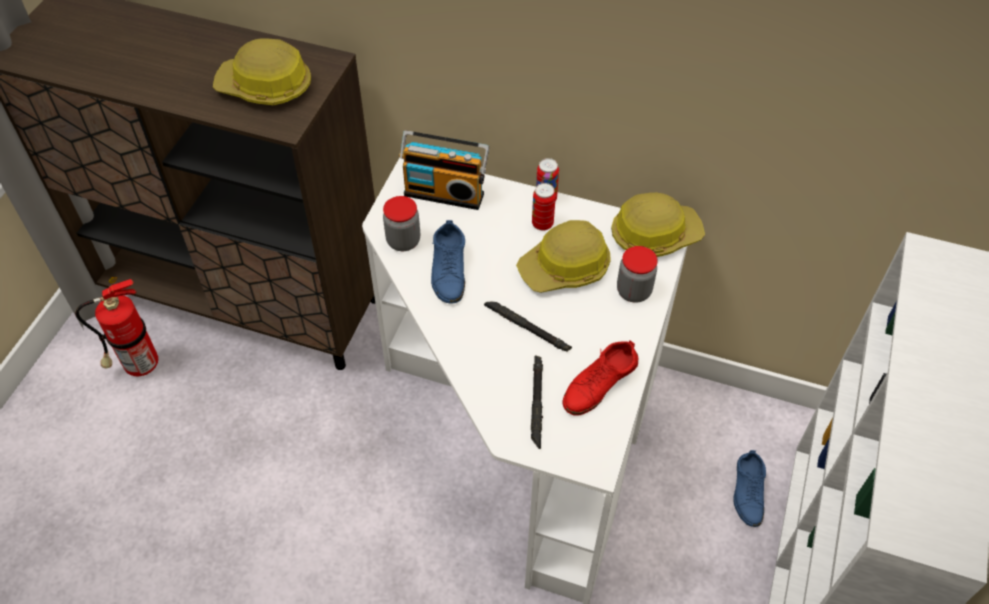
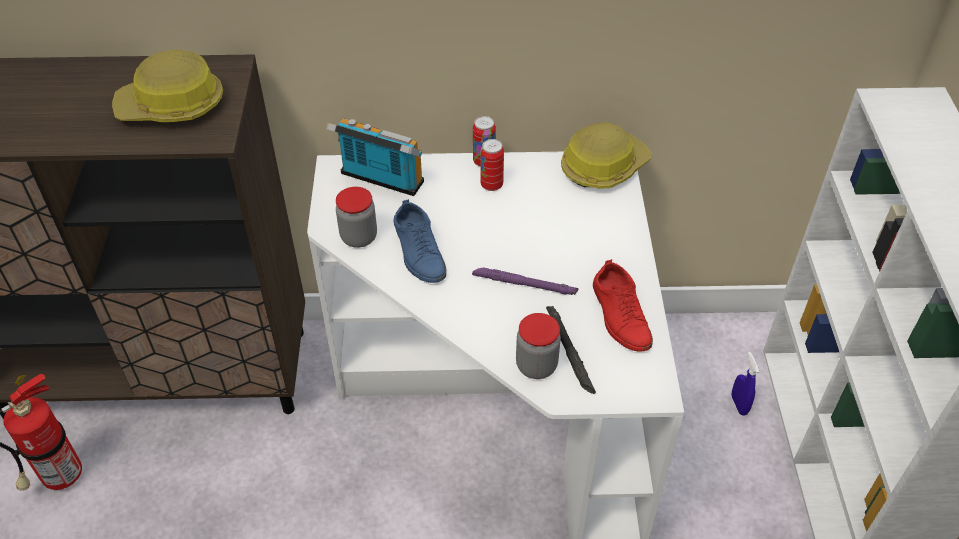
camera: 20 degrees left, 5 degrees down
radio [399,131,489,210] -> radio turned 150 degrees counterclockwise [326,119,424,196]
black flashlight [484,302,572,352] -> purple flashlight [472,268,578,295]
hard hat [516,220,611,293] -> none
red shoe [562,340,638,416] -> red shoe turned 45 degrees counterclockwise [593,259,653,352]
jar [617,246,658,303] -> jar moved to [516,313,561,379]
blue shoe [733,450,766,527] -> blue spray bottle [731,352,759,415]

